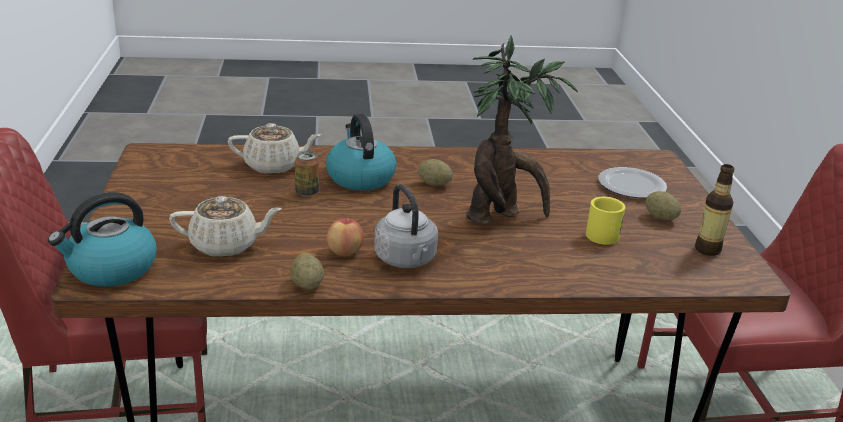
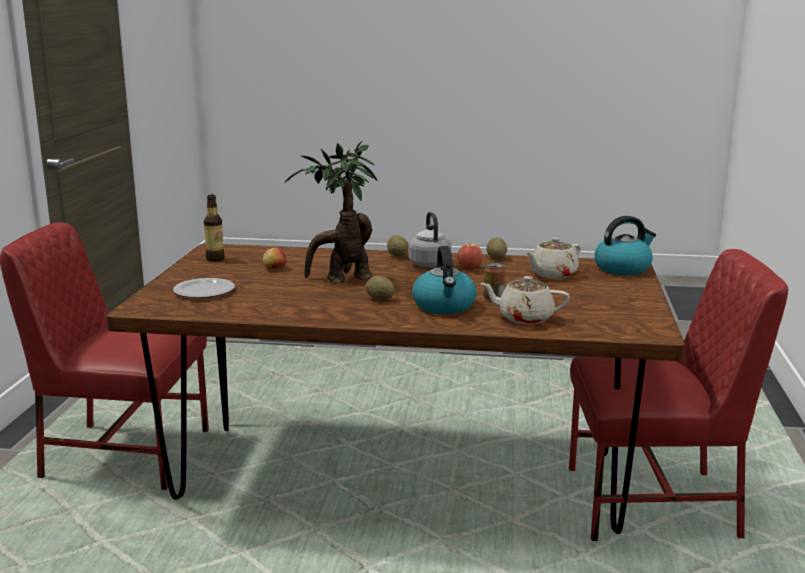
camera: 165 degrees left, 10 degrees down
beige teapot [169,196,282,257] -> beige teapot turned 45 degrees counterclockwise [525,237,581,279]
yellow mug [586,197,626,245] -> apple [263,247,286,269]
potato [646,191,681,220] -> potato moved to [387,235,409,257]

